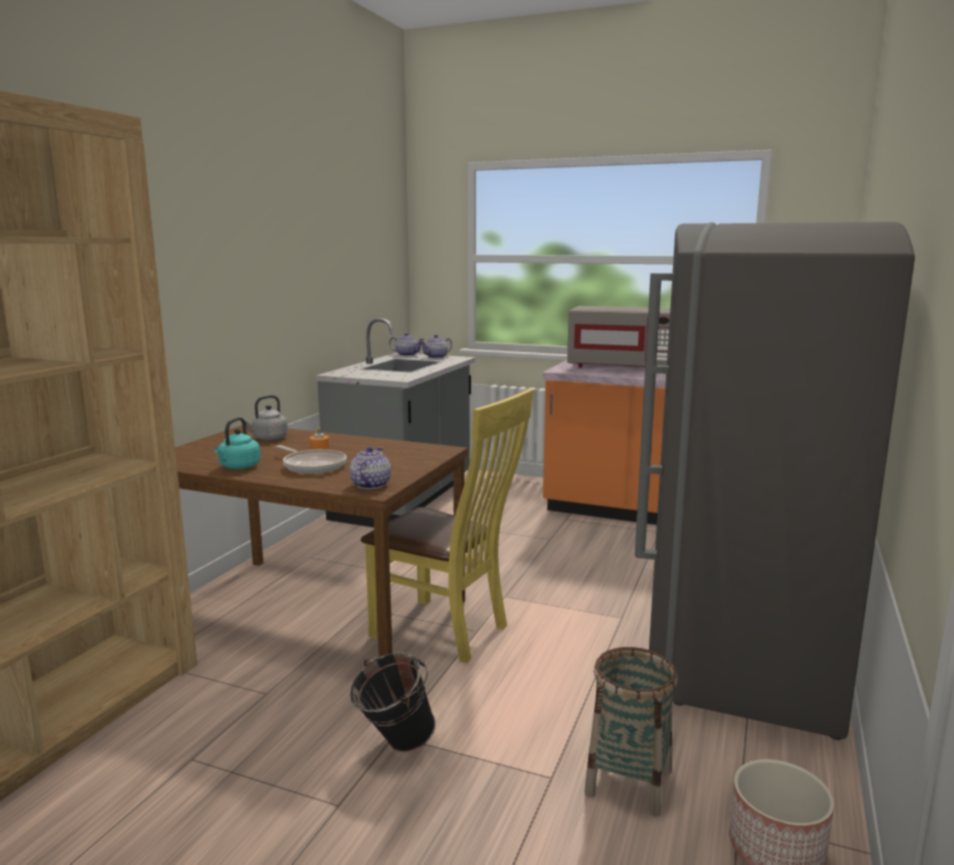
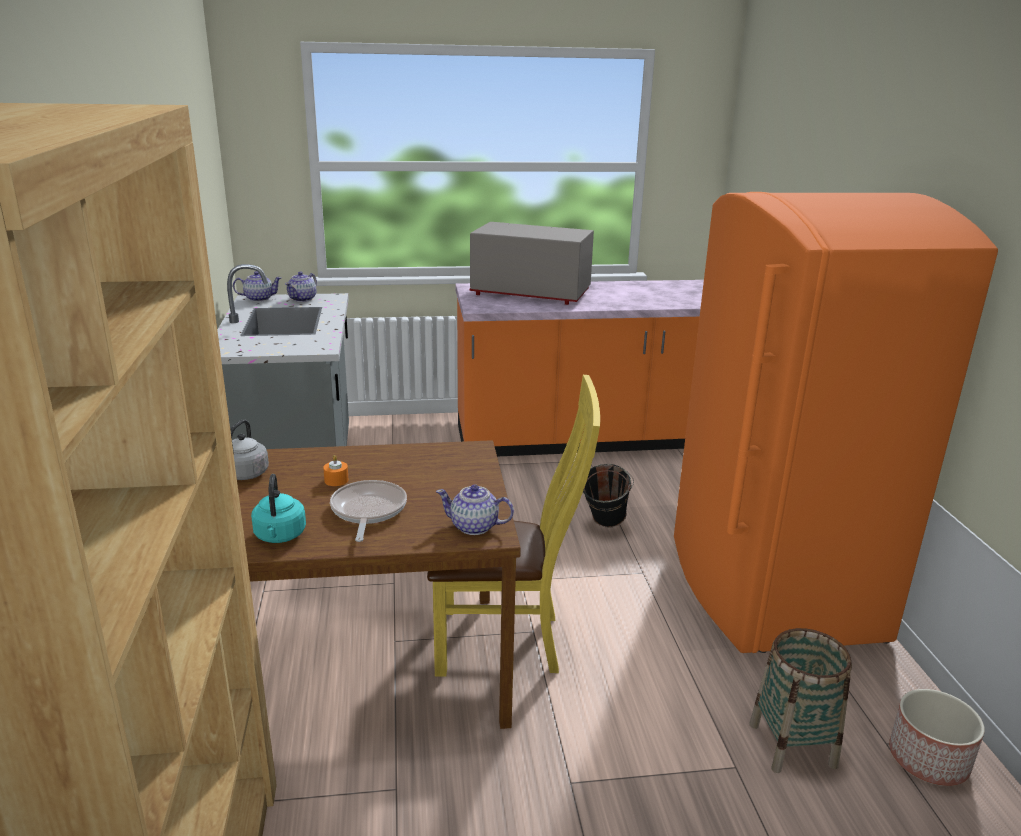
camera: 30 degrees left, 10 degrees up
frying pan [276,445,347,474] -> frying pan turned 105 degrees counterclockwise [330,480,407,542]
teapot [349,446,391,489] -> teapot turned 60 degrees counterclockwise [436,485,514,535]
black bucket [350,652,436,752] -> black bucket moved to [583,464,634,527]
grey microwave [567,306,670,368] -> grey microwave turned 150 degrees counterclockwise [469,222,594,305]
grey fridge [635,222,915,740] -> orange fridge [674,192,998,653]

